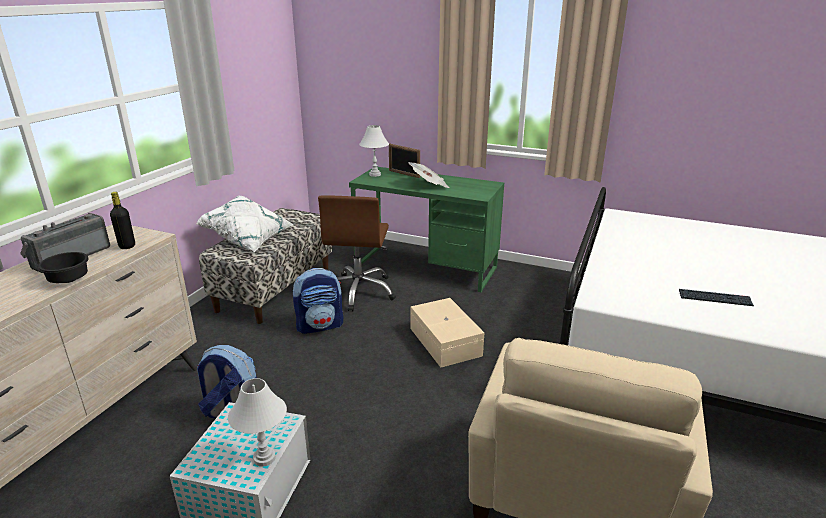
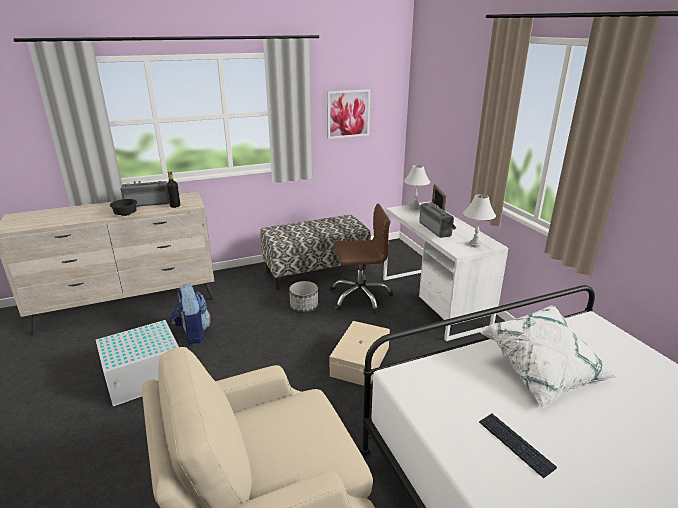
camera: 45 degrees right, 0 degrees up
white pillow [196,195,294,252] -> white pillow moved to [480,305,618,409]
white table lamp [228,378,287,467] -> white table lamp moved to [463,194,496,248]
backpack [293,268,343,334] -> planter [289,281,318,314]
brown office chair [318,195,396,311] -> brown office chair turned 150 degrees counterclockwise [330,204,393,314]
green desk [349,167,504,292] -> white desk [383,202,508,341]
newspaper [408,162,449,188] -> radio [419,202,457,238]
none -> picture [327,89,370,139]

